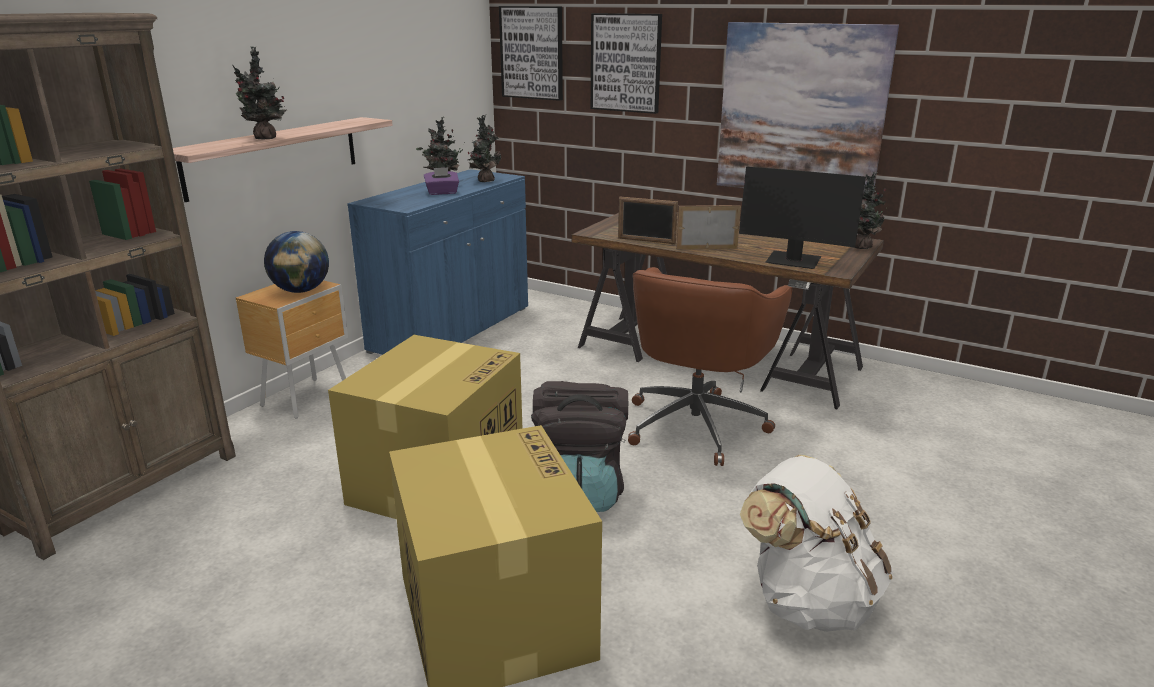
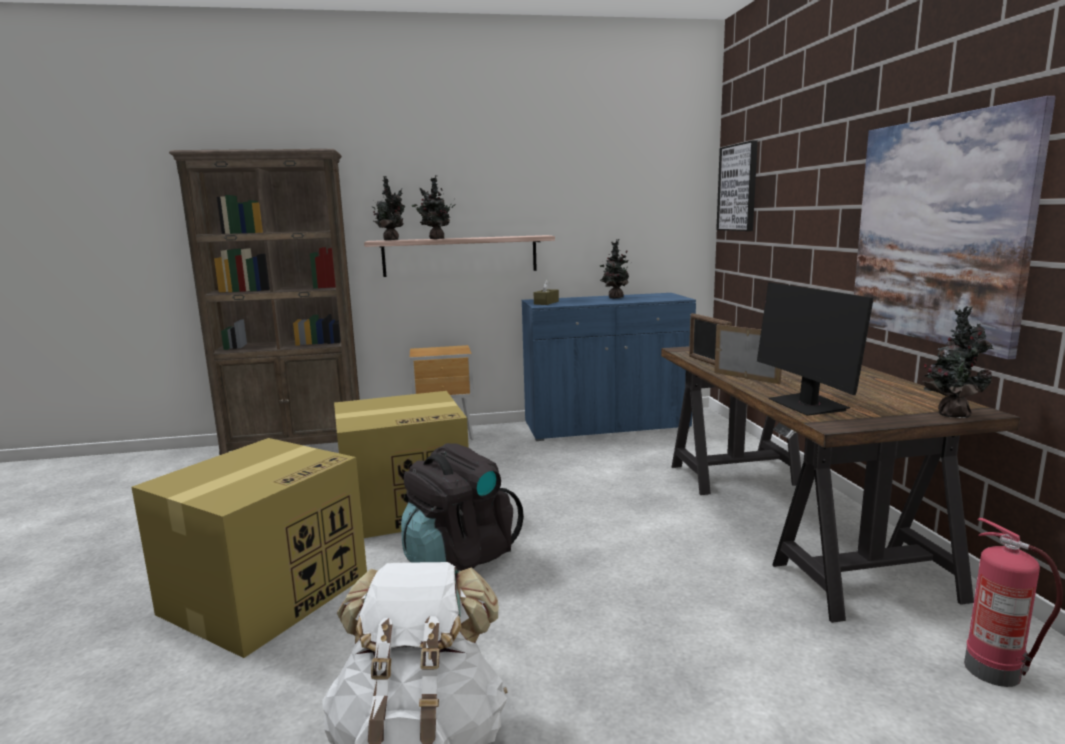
camera: 50 degrees right, 10 degrees down
globe [264,231,329,293] -> none
purple tissue box [424,168,459,195] -> none
potted plant [468,115,501,182] -> potted plant moved to [372,176,405,240]
picture [591,13,662,114] -> none
brown office chair [628,267,792,466] -> none
none -> brown tissue box [534,279,559,305]
none -> fire extinguisher [964,518,1063,687]

